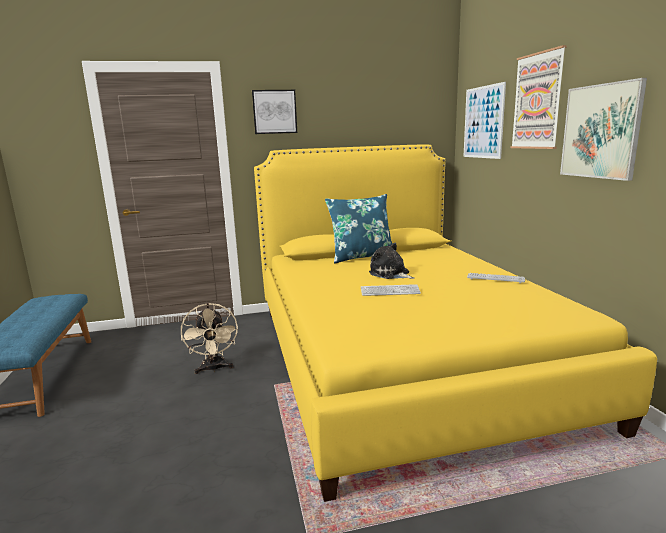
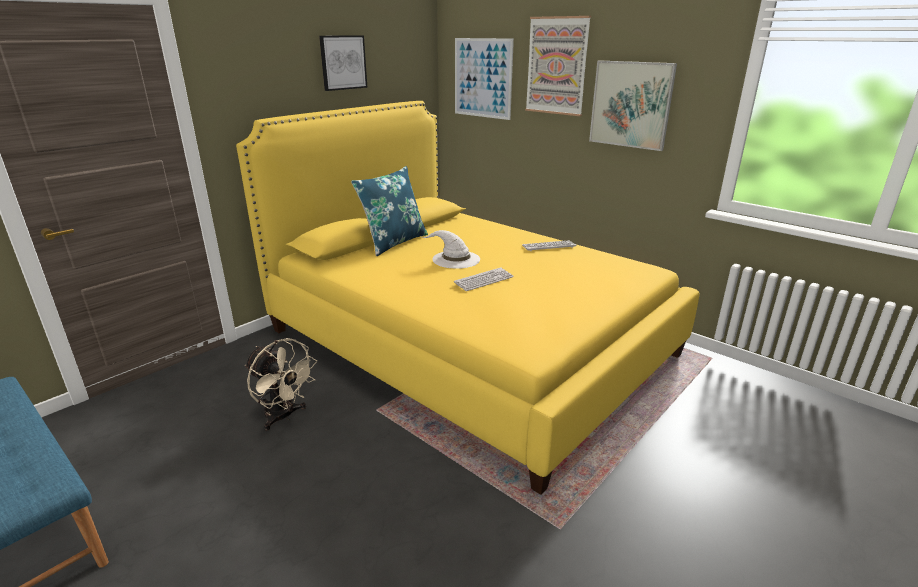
camera: 35 degrees left, 10 degrees up
picture [252,90,297,134] -> picture moved to [319,35,367,91]
plush toy [369,243,415,279] -> white hat [423,230,480,269]

